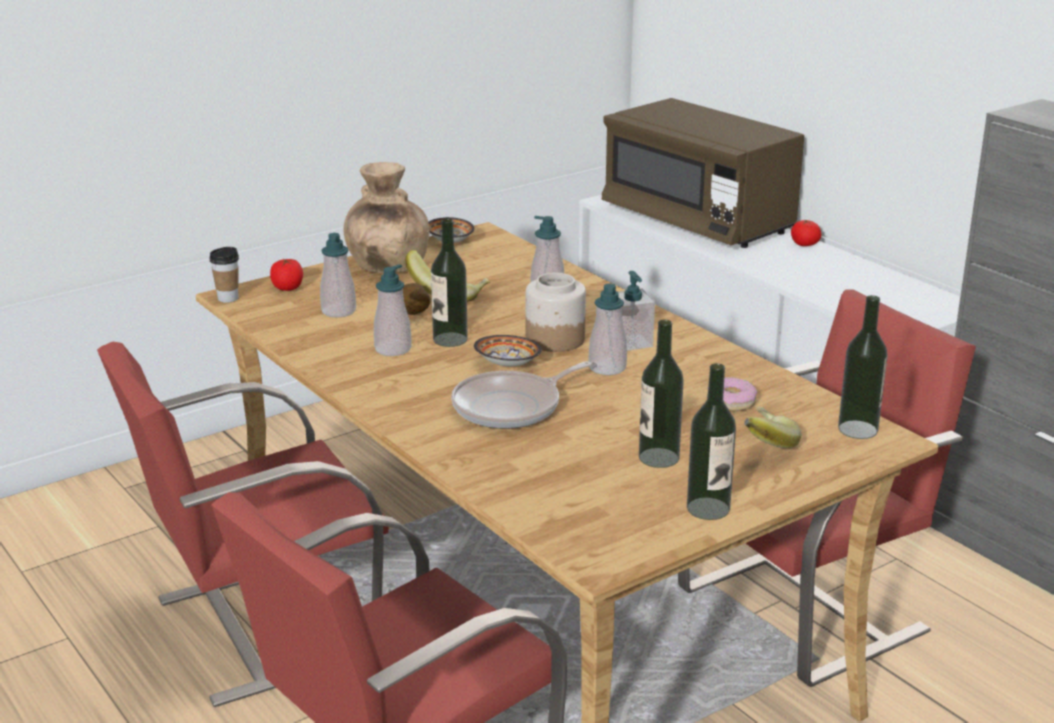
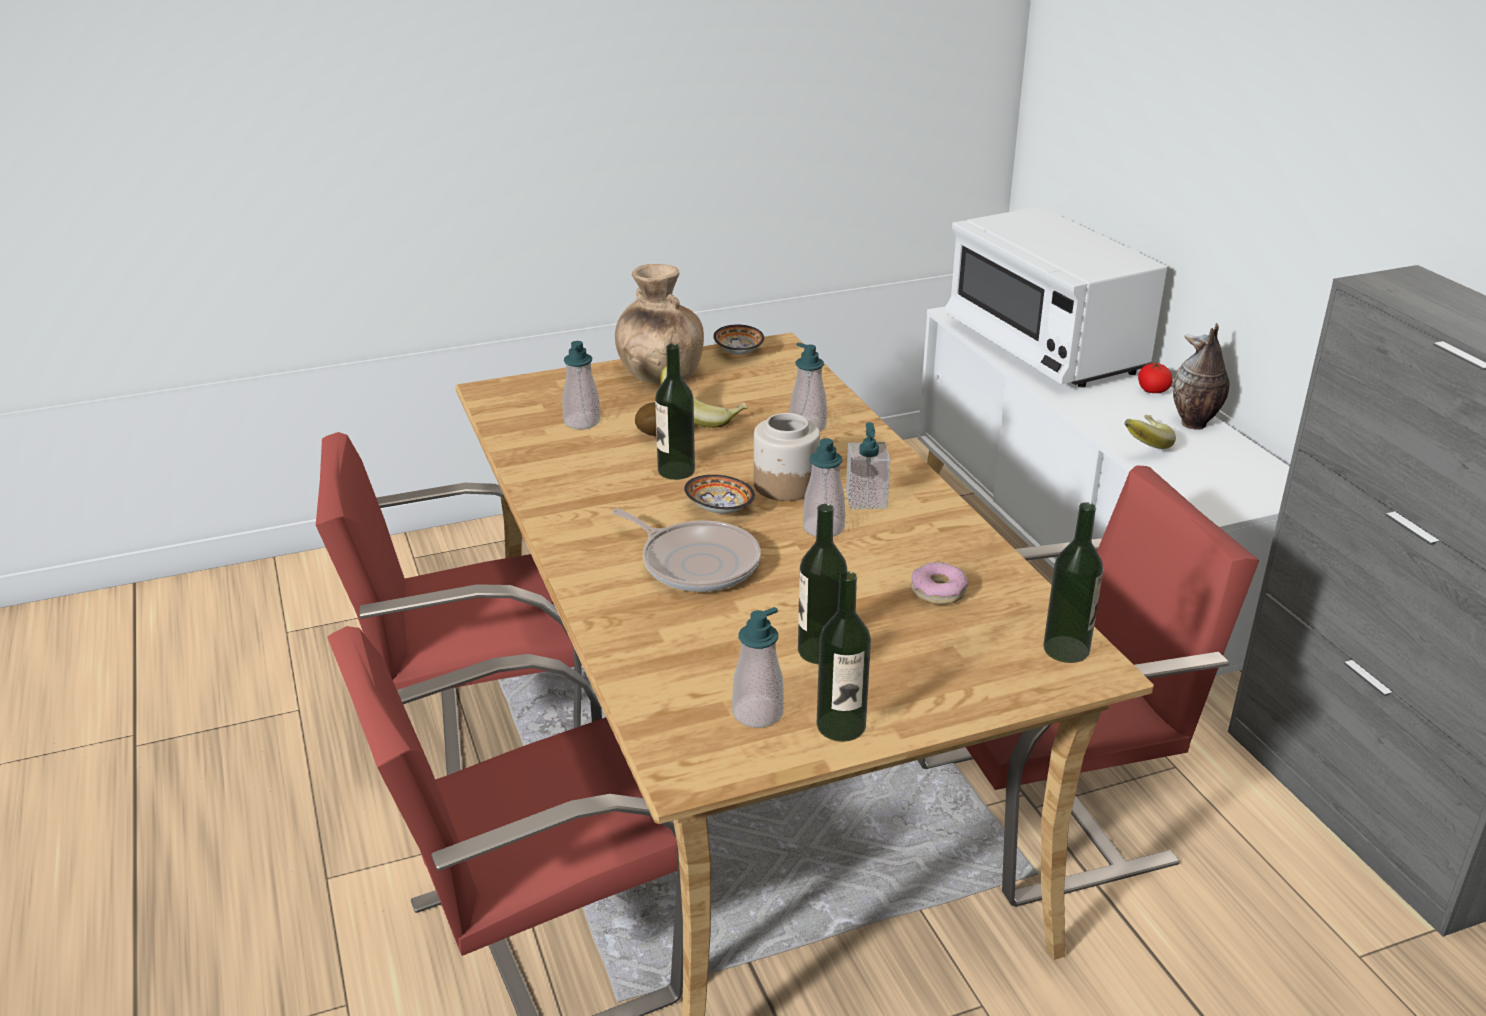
camera: 15 degrees right, 5 degrees up
cup [209,247,239,303] -> none
tomato [270,259,303,291] -> none
soap dispenser [374,264,412,356] -> soap dispenser moved to [732,607,784,728]
frying pan [451,361,592,429] -> frying pan turned 120 degrees counterclockwise [612,508,761,592]
brown microwave [602,98,804,248] -> white microwave [945,207,1167,388]
banana [744,407,801,448] -> banana moved to [1124,415,1176,449]
none -> vase [1173,323,1230,430]

